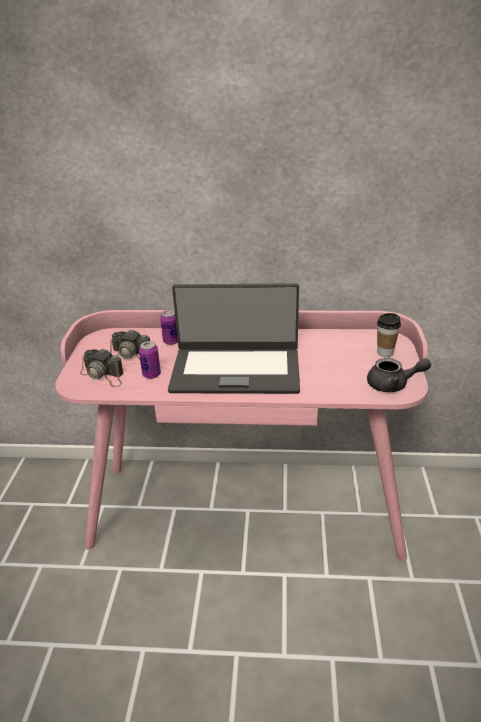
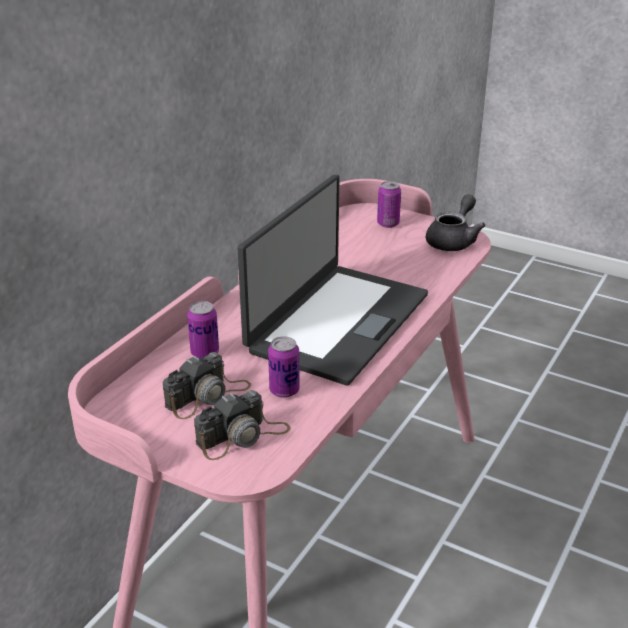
camera: 65 degrees left, 0 degrees up
cup [377,313,401,357] -> can [377,181,401,228]

